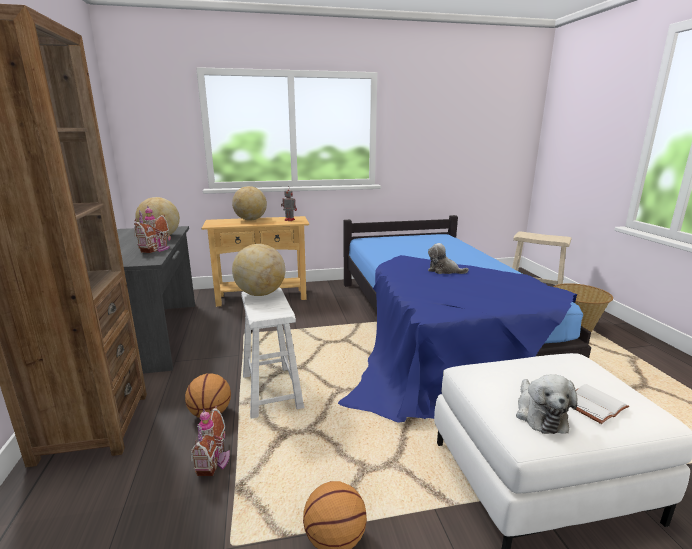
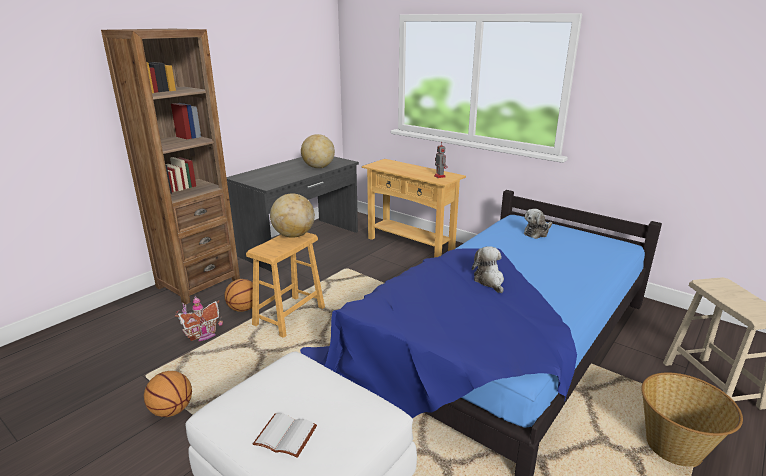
camera: 50 degrees right, 5 degrees up
toy house [134,207,171,253] -> none
globe [232,186,267,221] -> none
white stool [241,287,304,419] -> brown stool [246,232,325,338]
plush toy [516,374,577,434] -> plush toy moved to [524,209,552,239]

